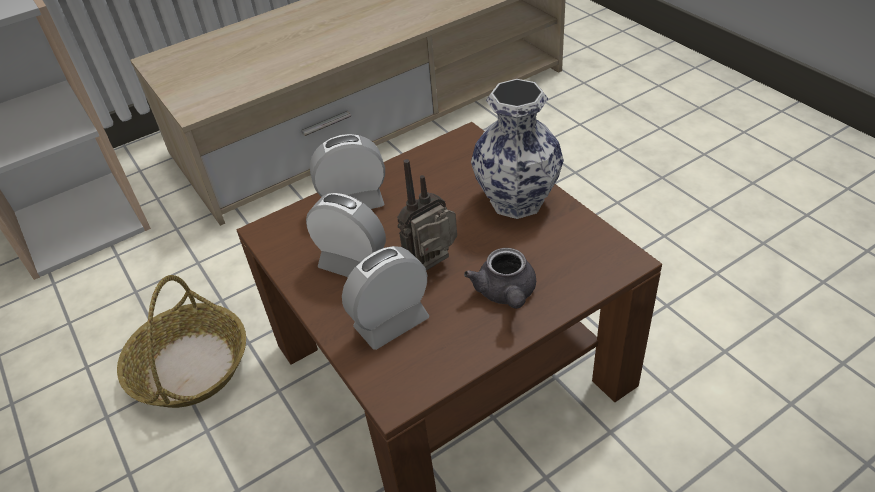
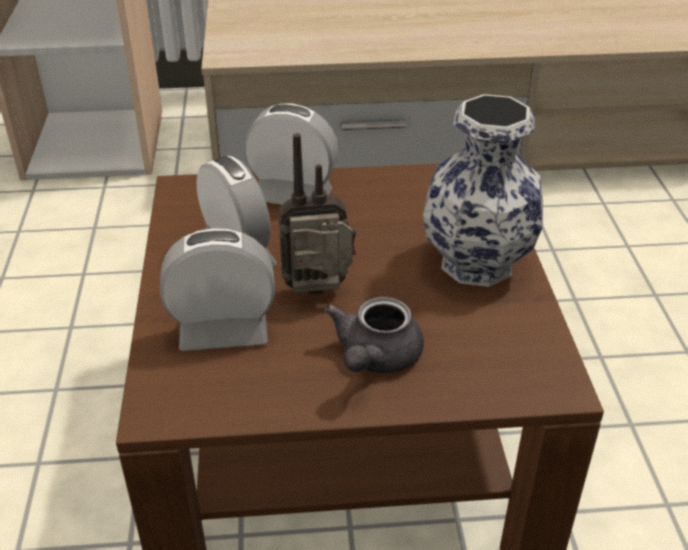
camera: 25 degrees right, 5 degrees down
basket [117,275,246,408] -> none

